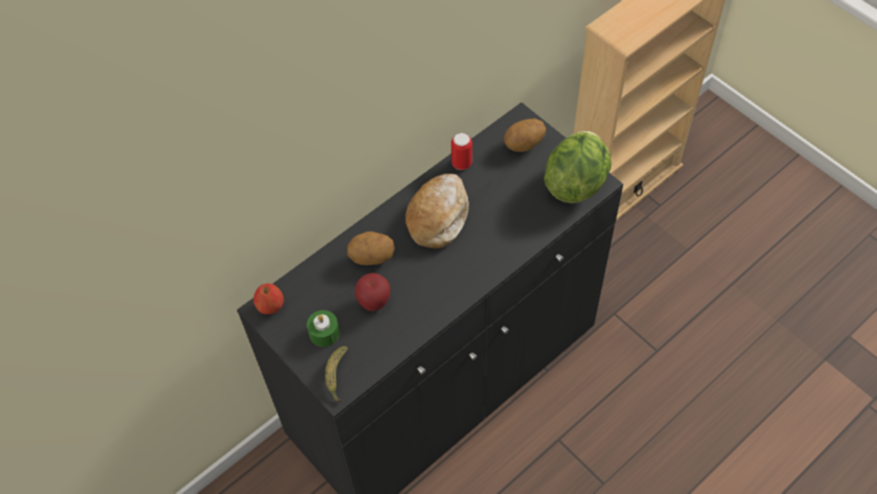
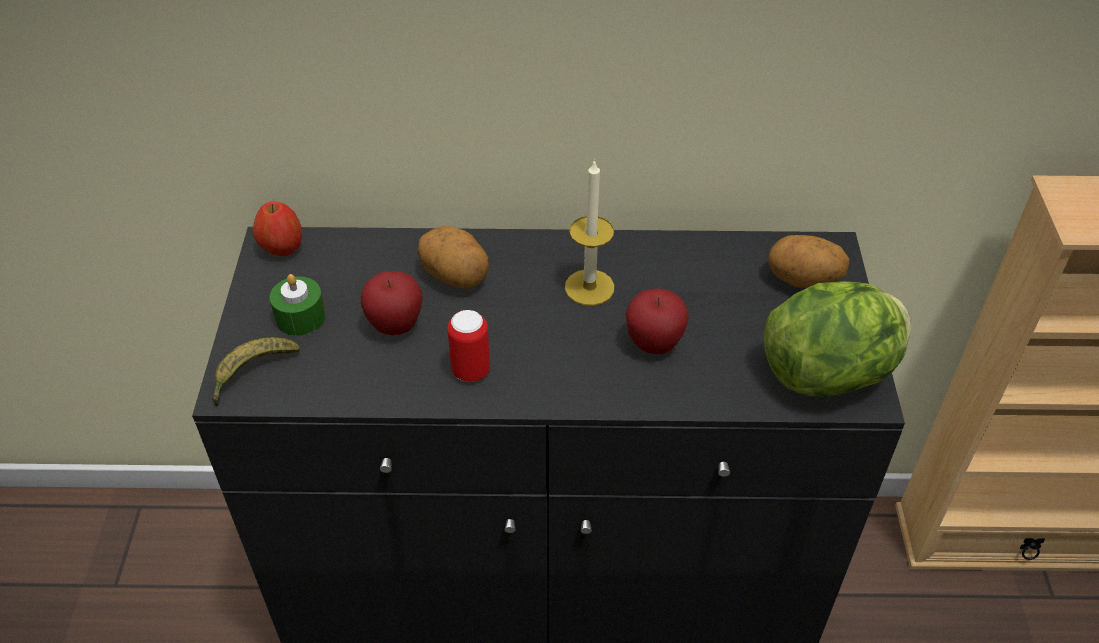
camera: 40 degrees right, 10 degrees down
bread [405,174,469,249] -> candle [565,159,614,306]
can [451,133,472,170] -> can moved to [447,310,490,382]
none -> apple [626,288,689,354]

